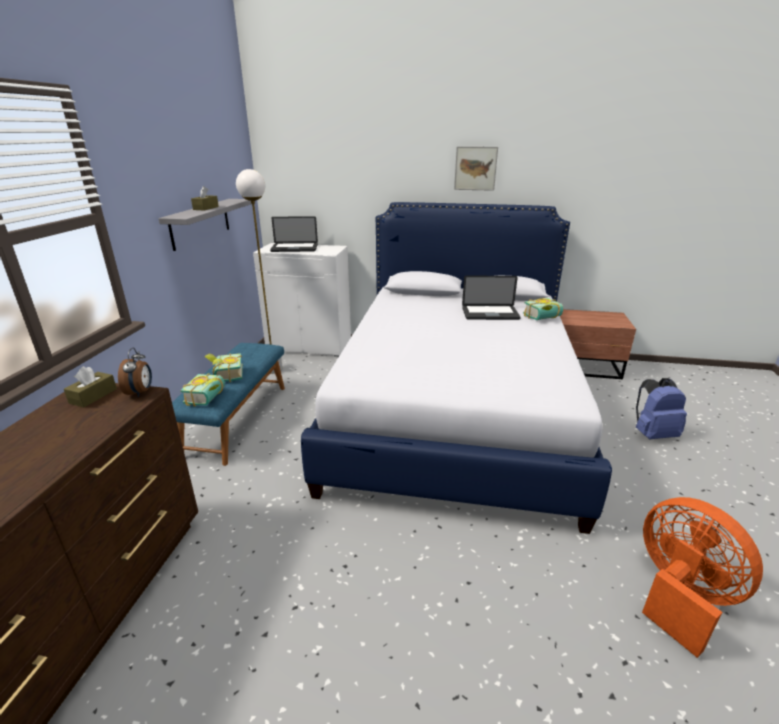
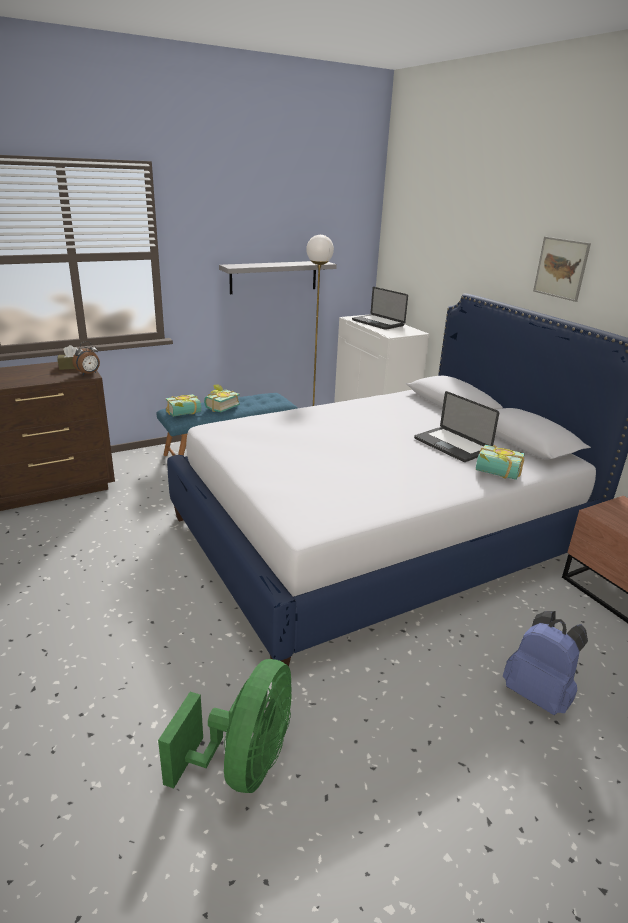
camera: 50 degrees right, 0 degrees up
brown tissue box [191,186,219,211] -> none
orange fan [642,497,763,658] -> green fan [158,659,292,793]

